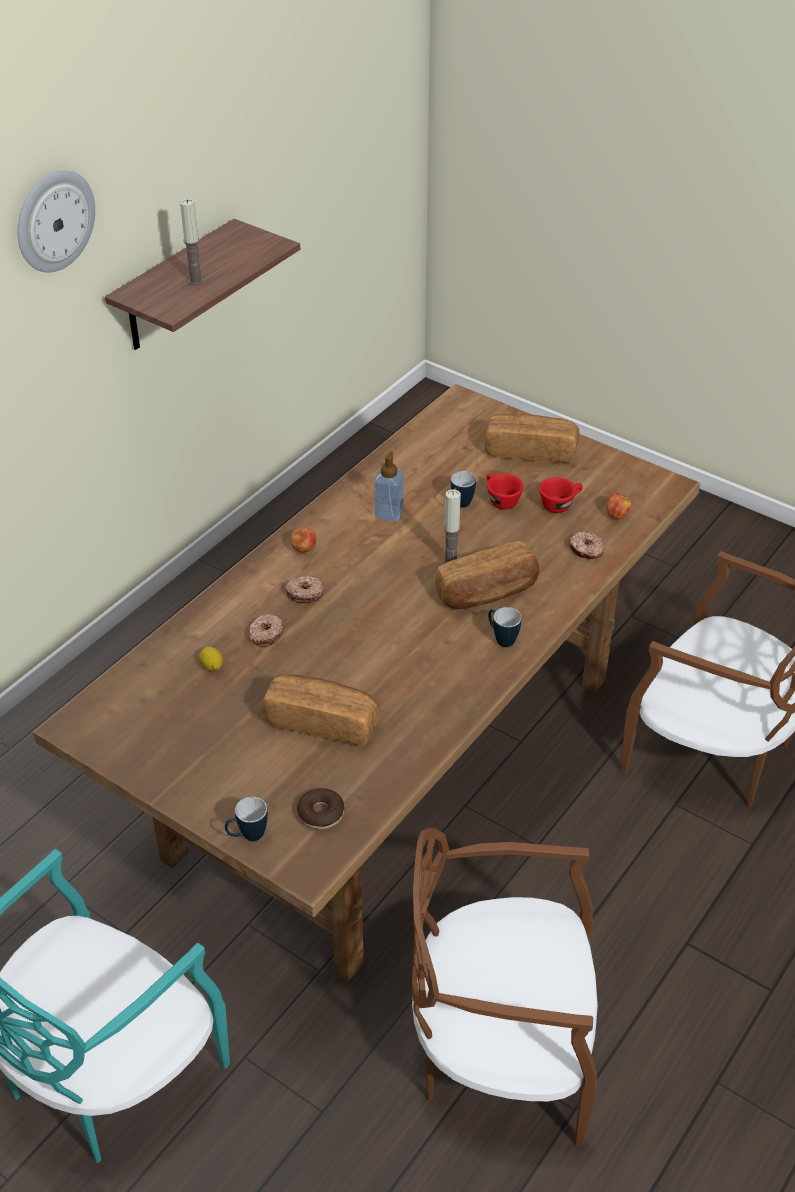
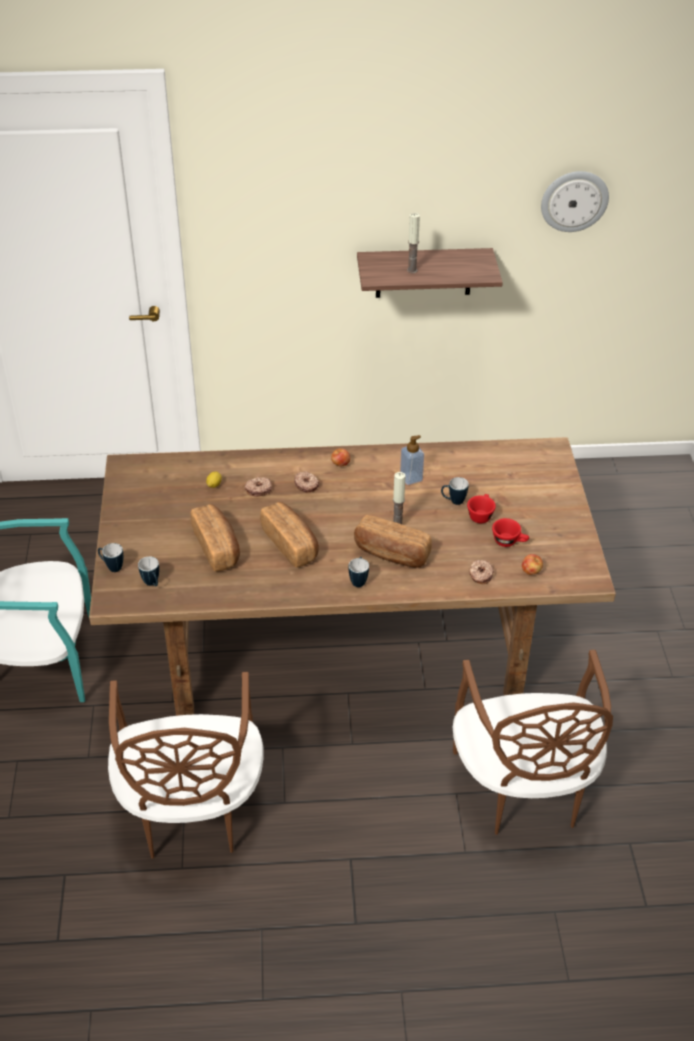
camera: 50 degrees right, 0 degrees up
wall clock [18,170,95,273] -> wall clock moved to [541,171,609,232]
donut [297,788,345,829] -> mug [138,556,159,586]
brown chair [412,828,598,1146] -> brown chair turned 150 degrees counterclockwise [108,672,263,859]
bread [485,414,579,463] -> bread moved to [260,502,319,568]

